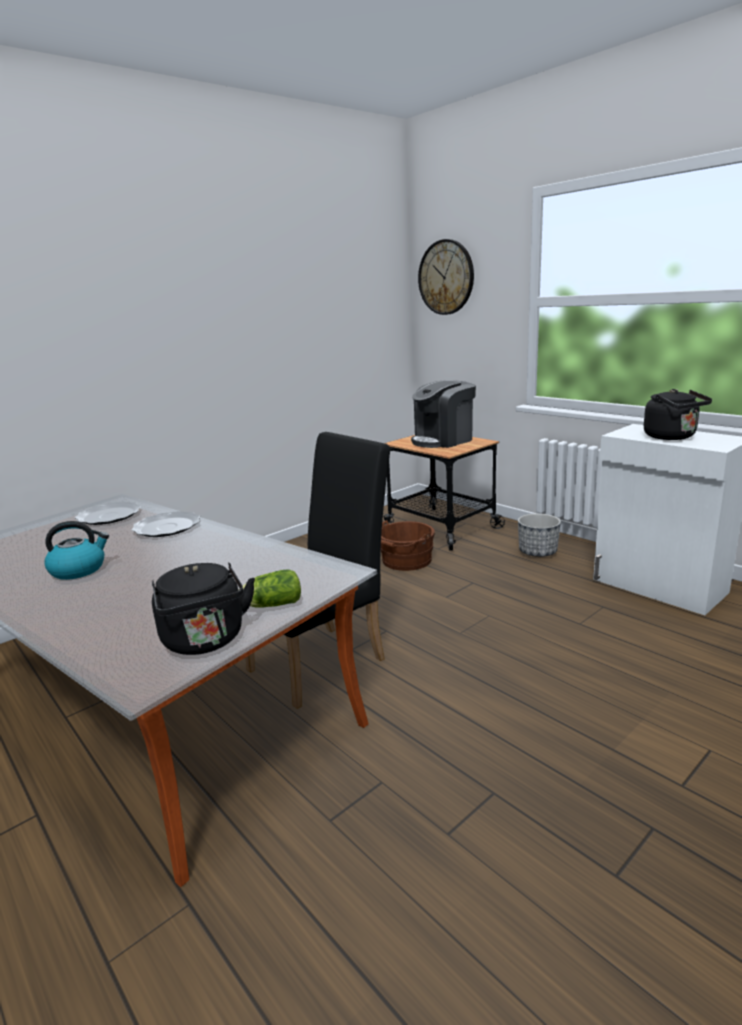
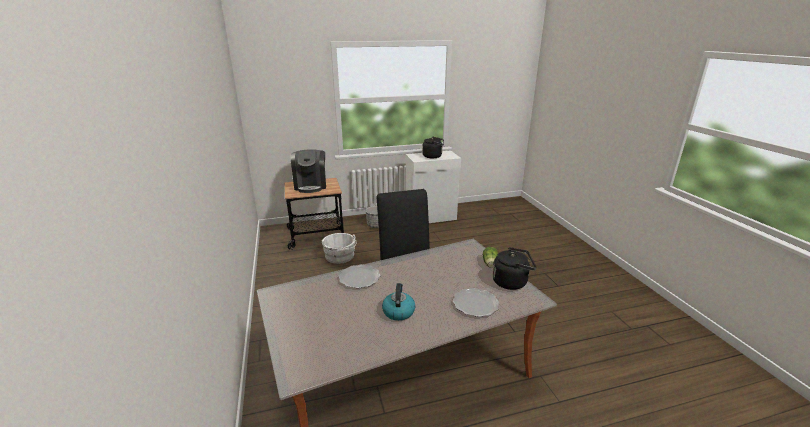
camera: 65 degrees left, 5 degrees up
plate [75,502,141,525] -> plate moved to [453,288,499,317]
brown bucket [381,520,435,571] -> white bucket [322,233,357,264]
wall clock [418,239,474,315] -> none

